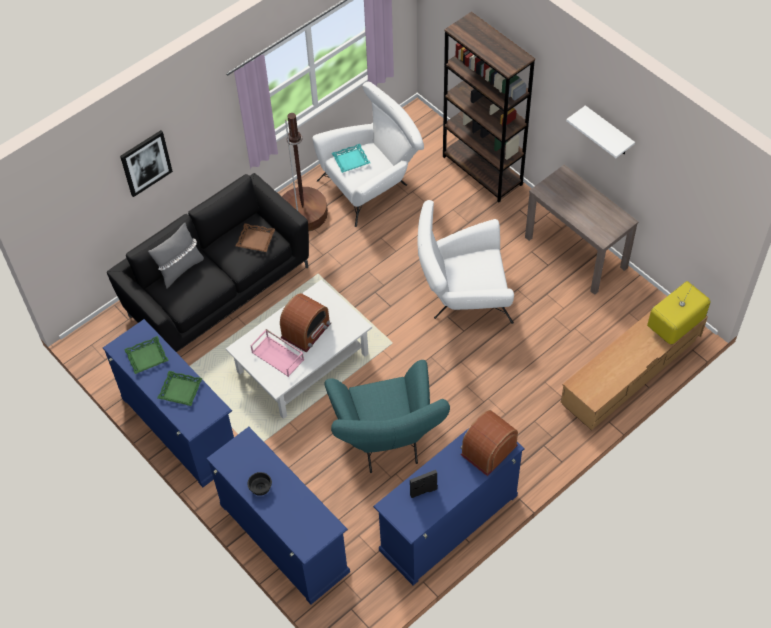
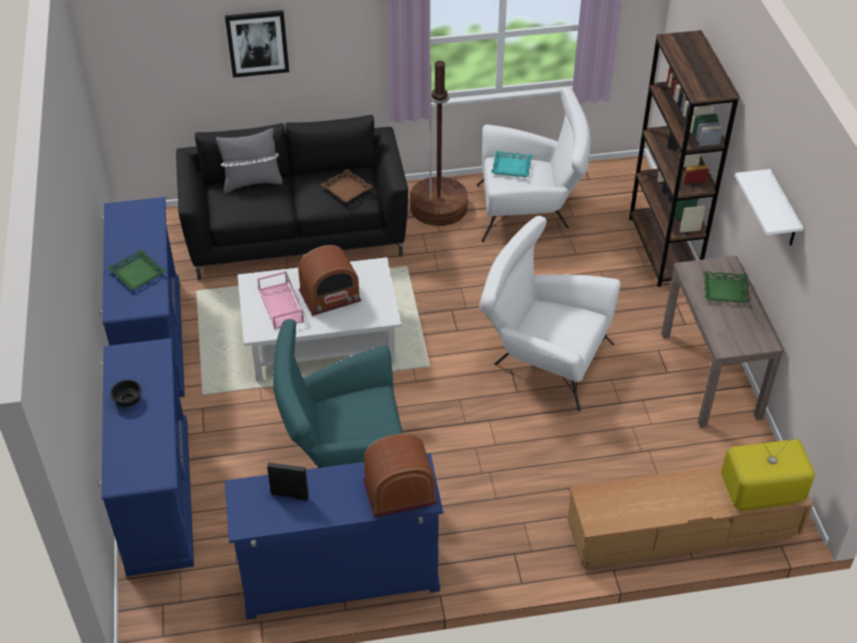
camera: 30 degrees right, 10 degrees down
green tray [124,336,169,374] -> green tray moved to [704,271,750,303]
turquoise armchair [324,360,450,473] -> turquoise armchair turned 60 degrees clockwise [273,319,403,468]

